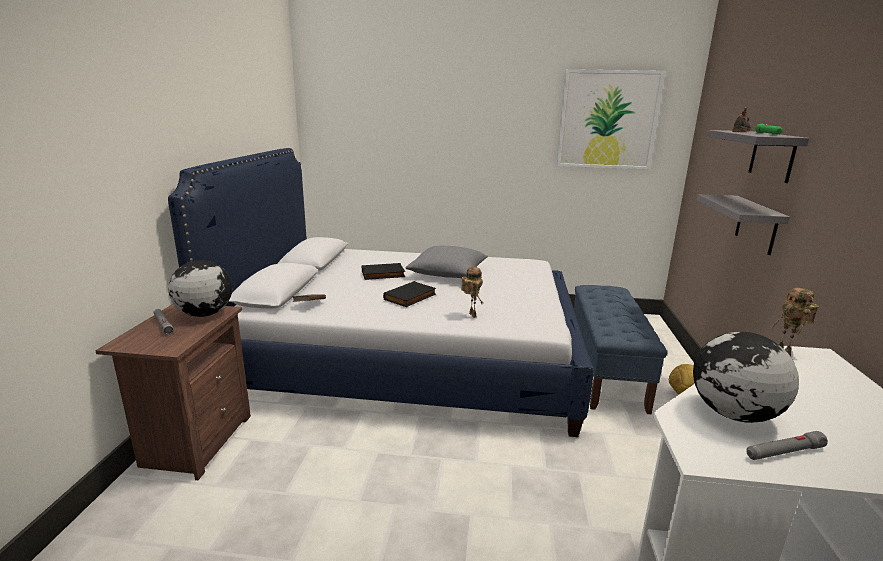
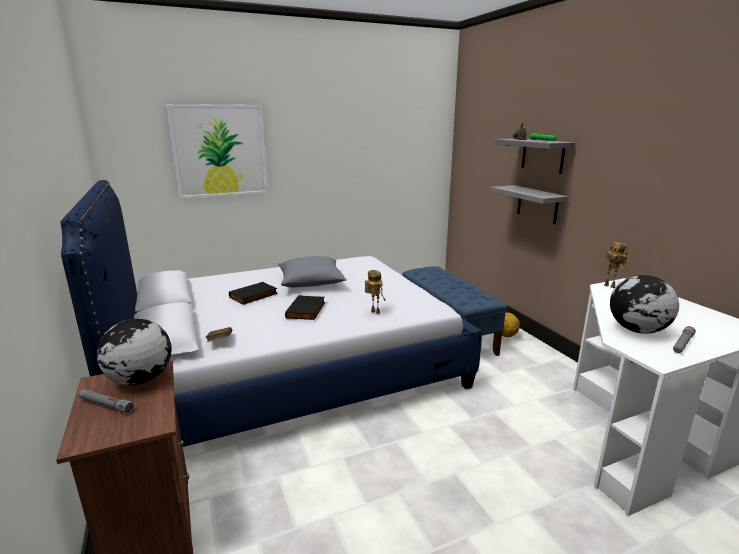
camera: 30 degrees left, 0 degrees up
picture [556,69,665,169] -> picture moved to [166,104,268,199]

